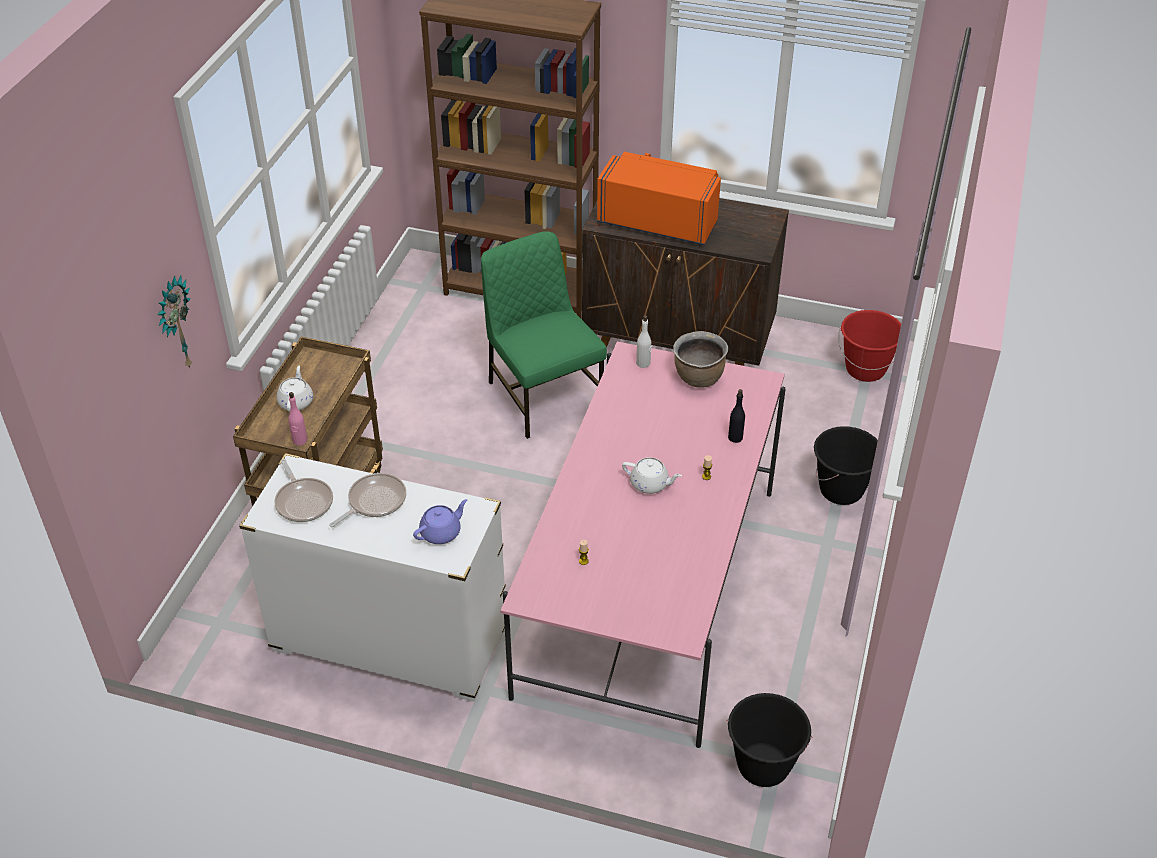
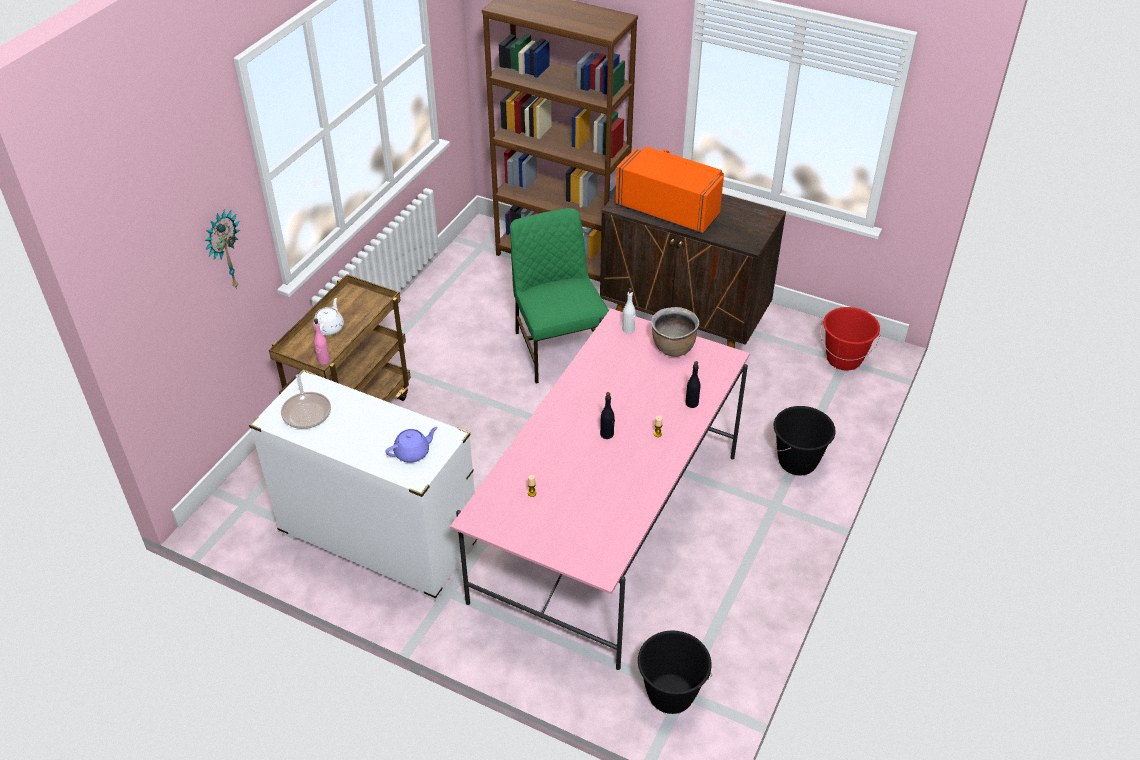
camera: 10 degrees right, 0 degrees up
frying pan [329,473,406,527] -> none
white teapot [622,457,682,494] -> black bottle [600,392,615,439]

